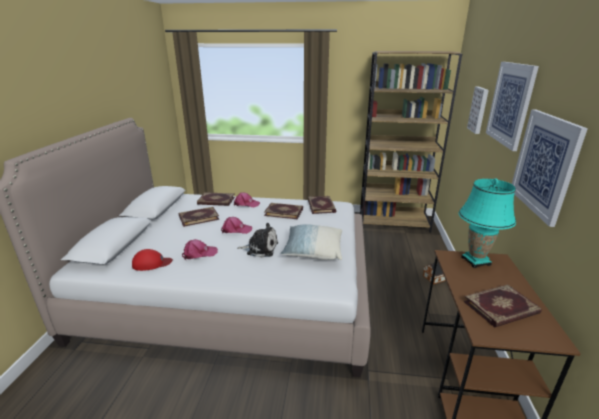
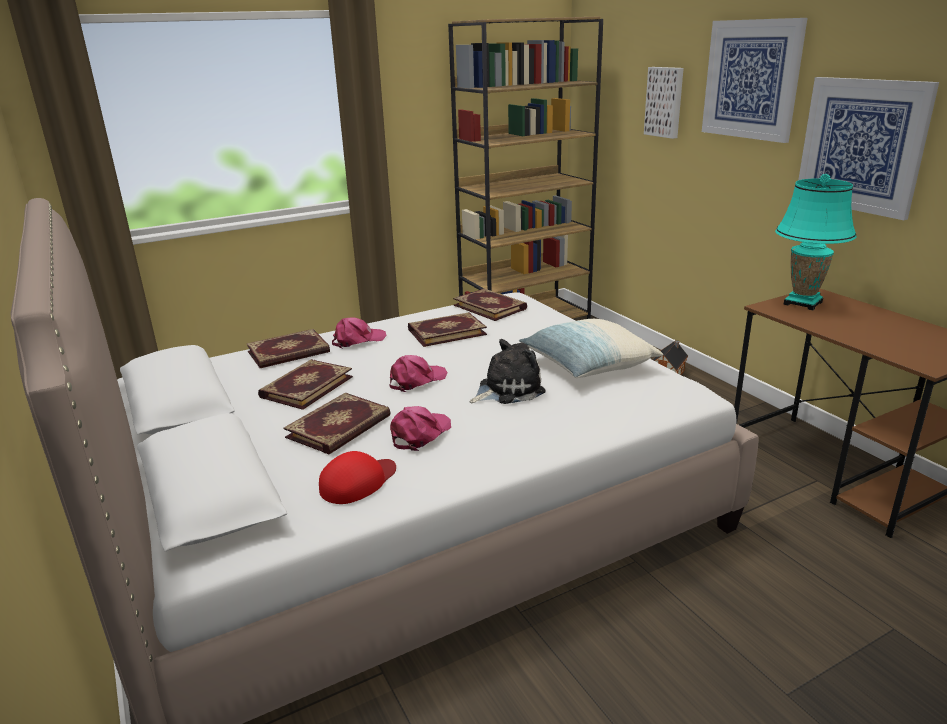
camera: 35 degrees left, 0 degrees up
book [464,284,542,327] -> book moved to [284,392,391,455]

